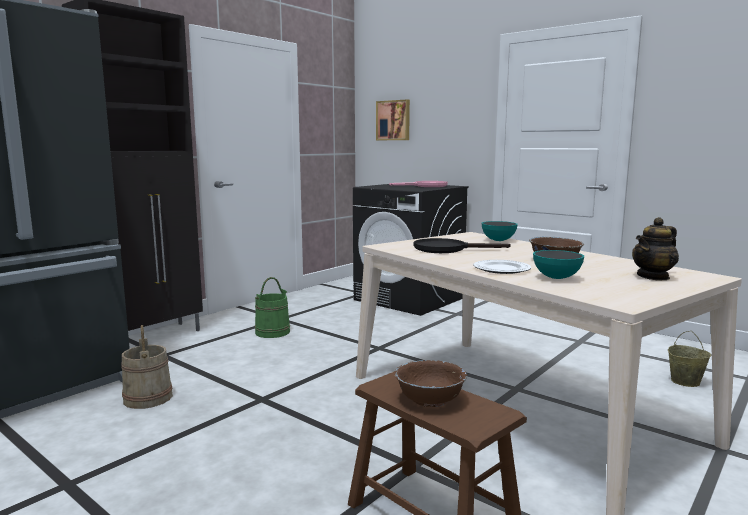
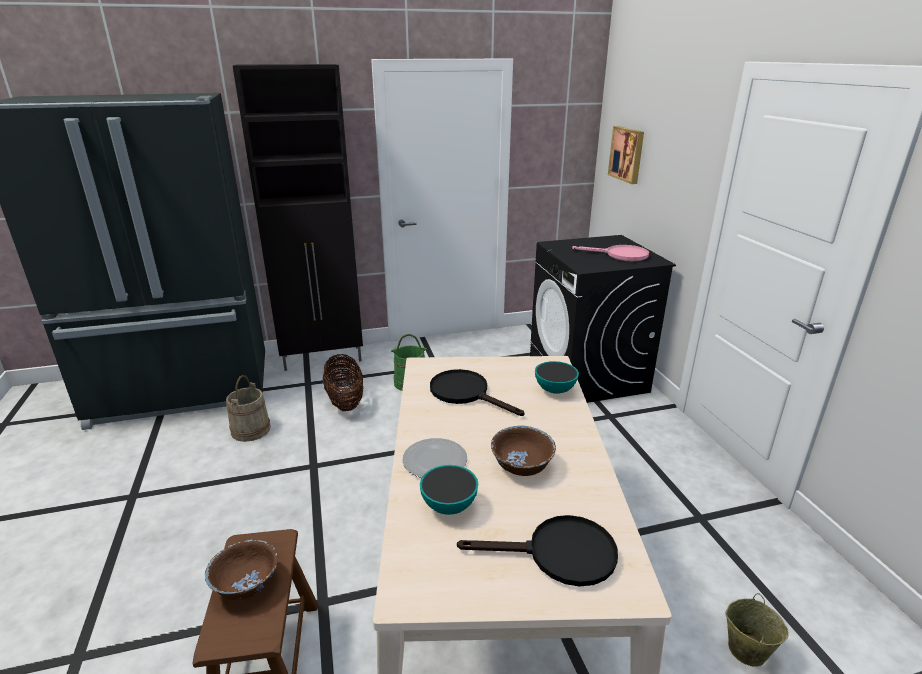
camera: 35 degrees right, 15 degrees up
teapot [632,217,679,281] -> black frying pan [457,515,618,587]
none -> basket [323,354,363,411]

